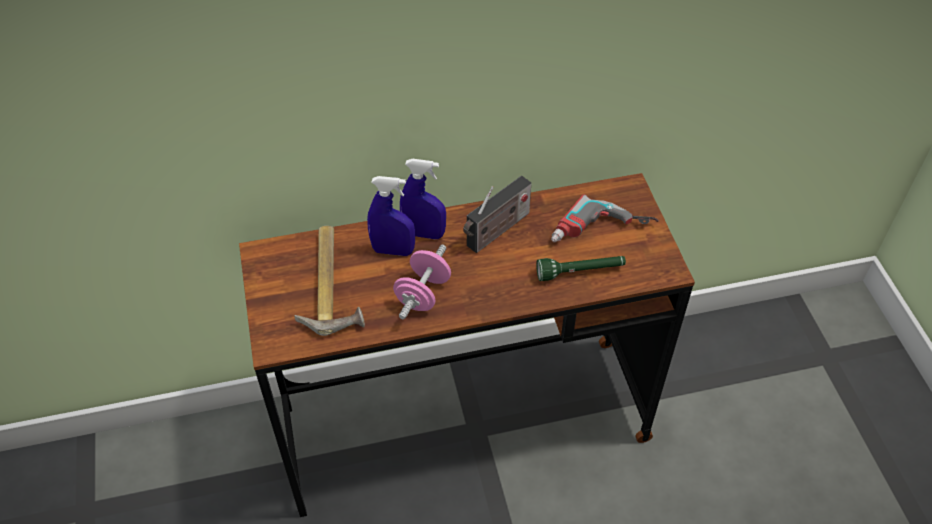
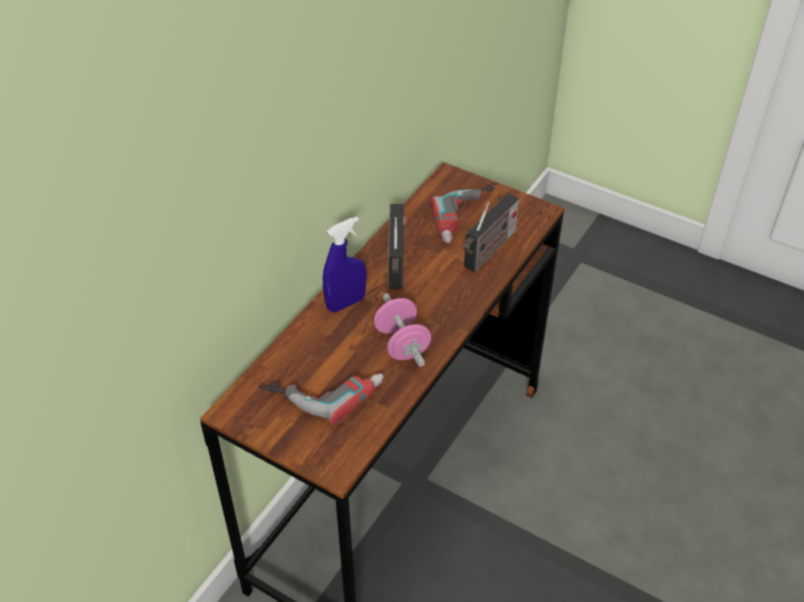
camera: 45 degrees left, 5 degrees down
hammer [295,226,365,336] -> power drill [258,373,384,425]
blue spray bottle [367,176,415,256] -> none
green flashlight [536,256,626,281] -> radio [464,193,519,272]

